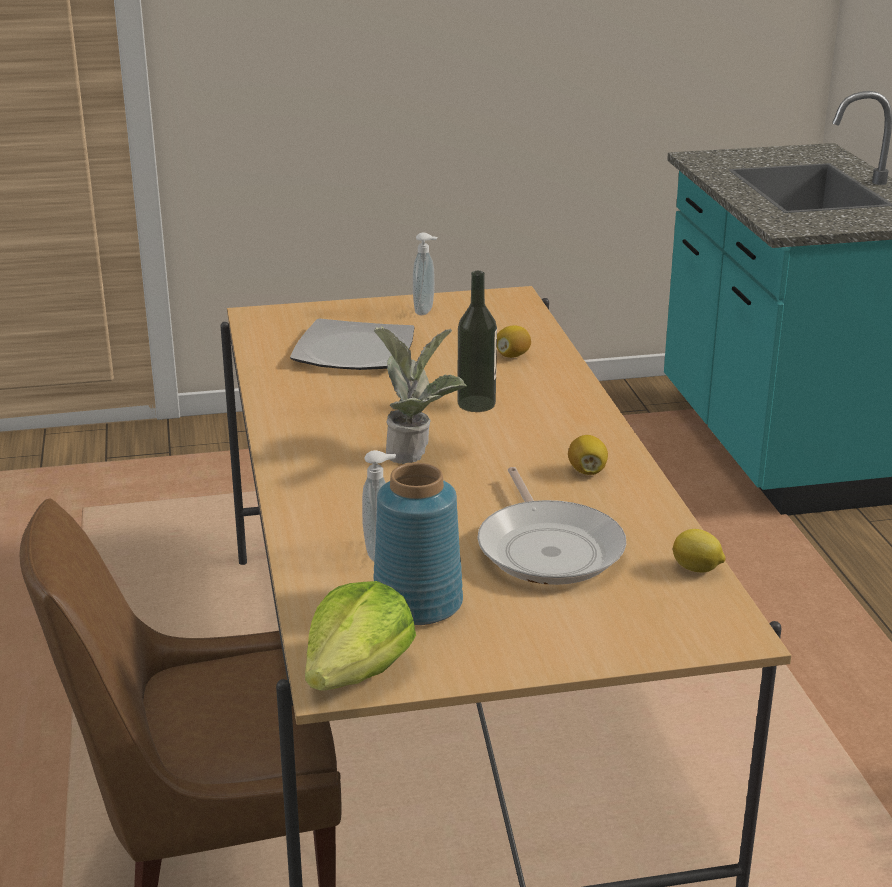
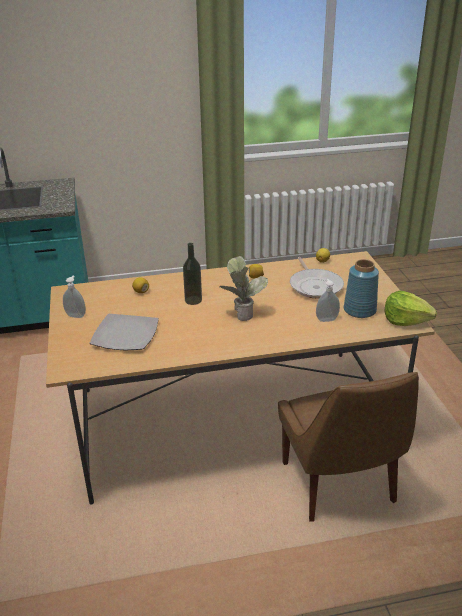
camera: 90 degrees left, 5 degrees up
frying pan [477,467,626,585] -> frying pan turned 90 degrees clockwise [290,257,344,299]

